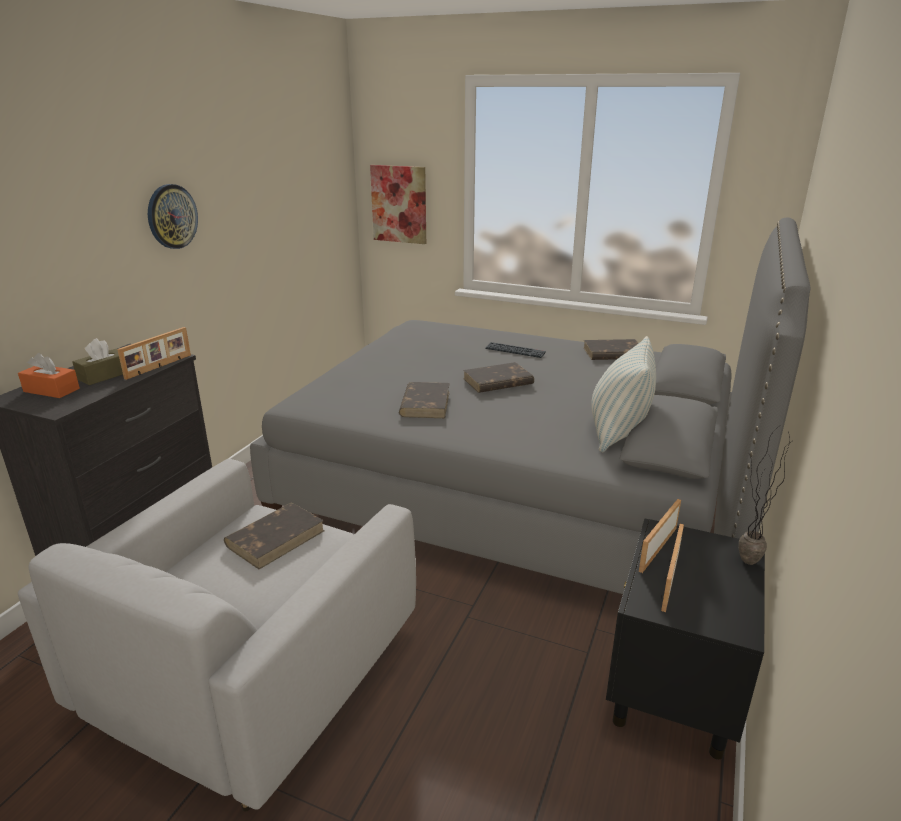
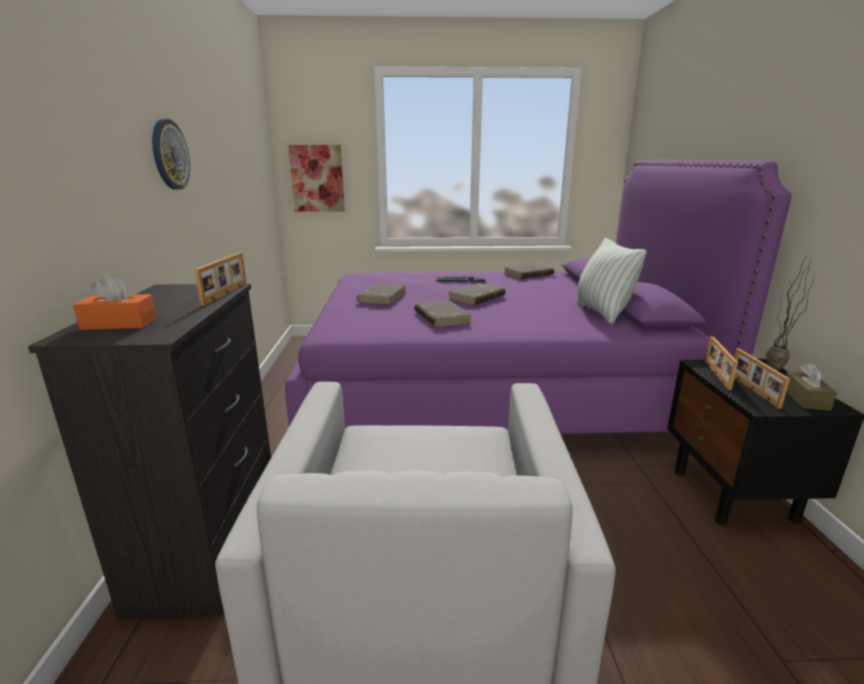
camera: 25 degrees left, 5 degrees down
brown tissue box [72,338,123,385] -> brown tissue box moved to [786,363,837,411]
brown book [224,503,325,569] -> brown book moved to [357,283,406,305]
grey bed [250,218,810,594] -> purple bed [285,160,792,434]

